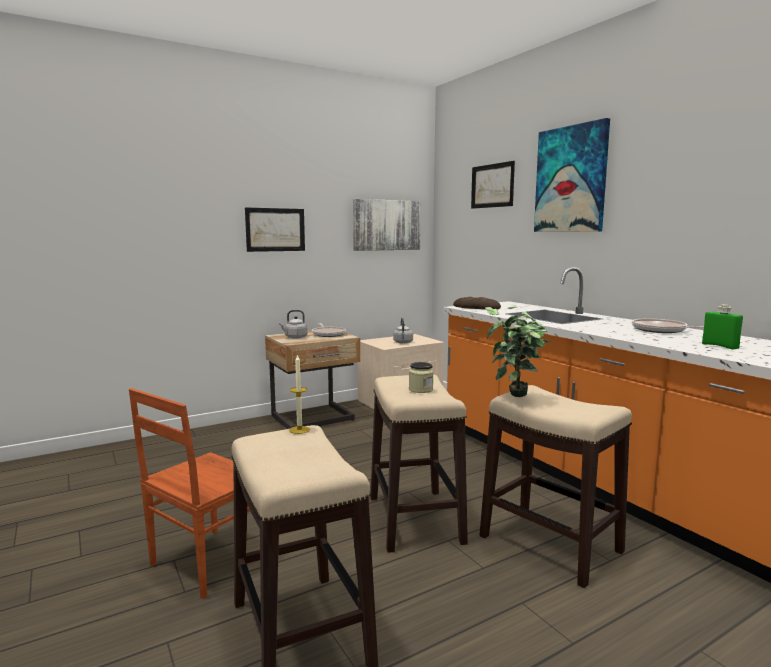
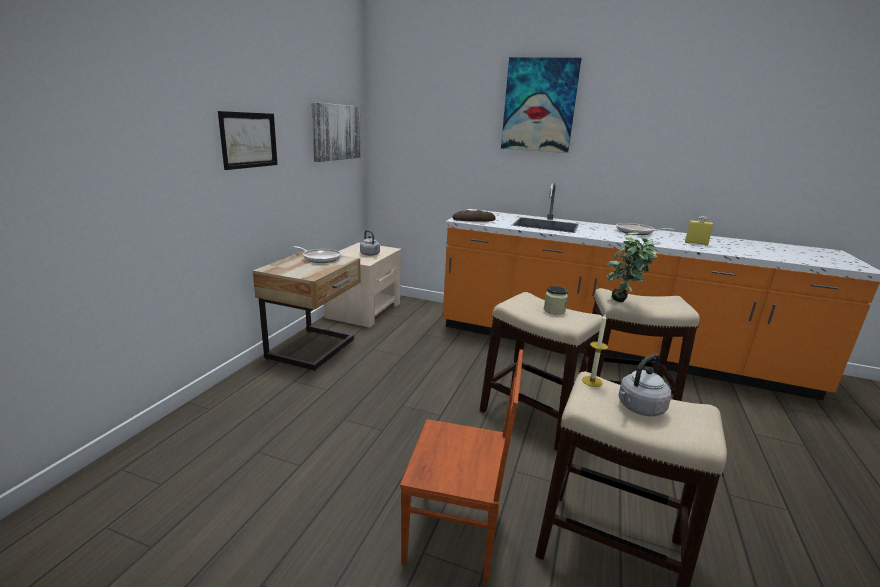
camera: 40 degrees left, 10 degrees up
brown chair [129,388,250,599] -> brown chair turned 75 degrees counterclockwise [400,349,523,584]
grey kettle [279,310,308,339] -> grey kettle moved to [618,354,671,416]
picture [471,161,515,209] -> none
green bottle [702,305,743,350] -> yellow bottle [685,216,713,246]

